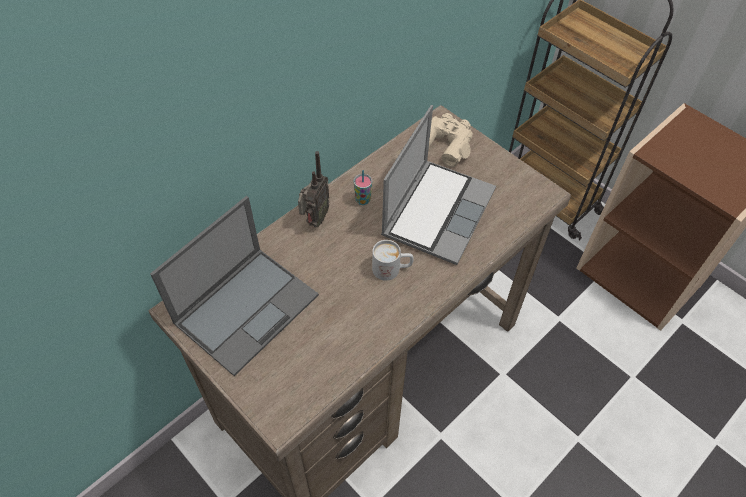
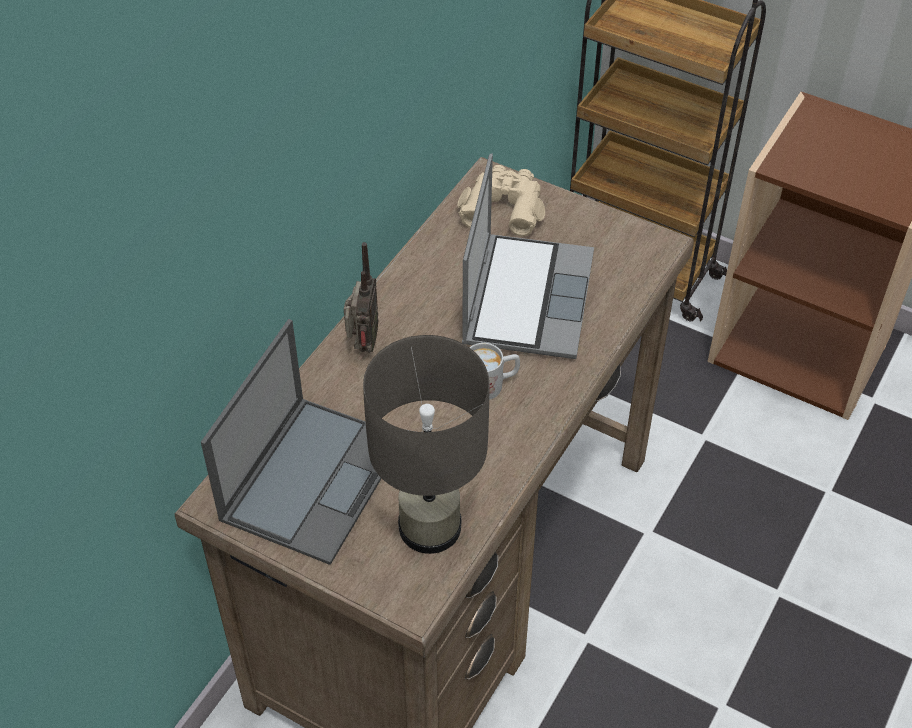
camera: 15 degrees left, 5 degrees down
cup [354,170,372,205] -> none
none -> grey table lamp [363,335,489,554]

